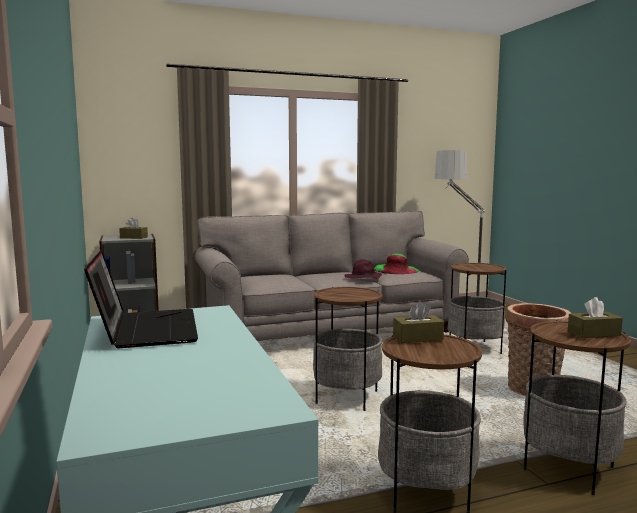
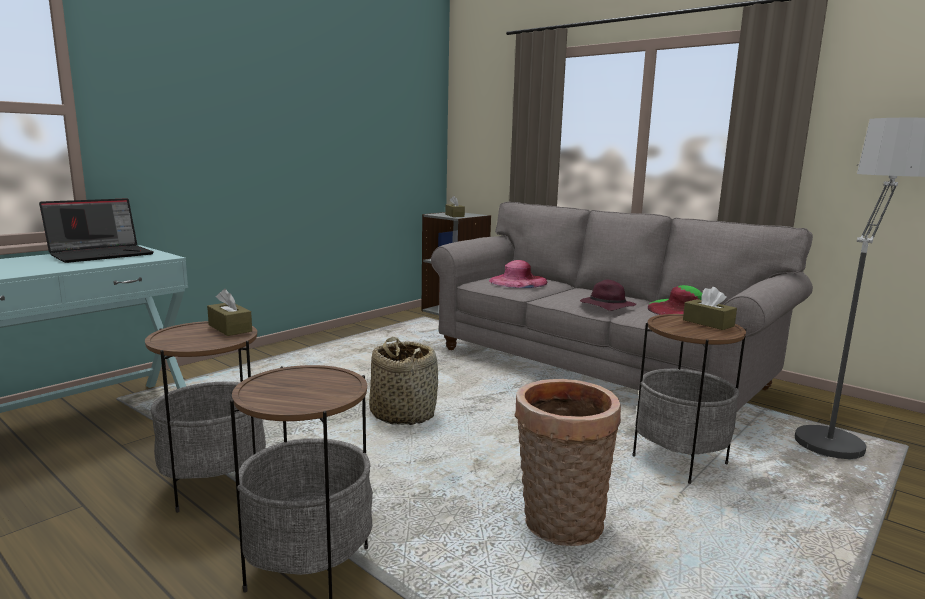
camera: 60 degrees right, 5 degrees up
side table [313,287,382,411] -> basket [369,337,438,425]
brown tissue box [568,297,623,338] -> brown tissue box moved to [683,287,737,330]
none -> pink hat [489,260,547,288]

